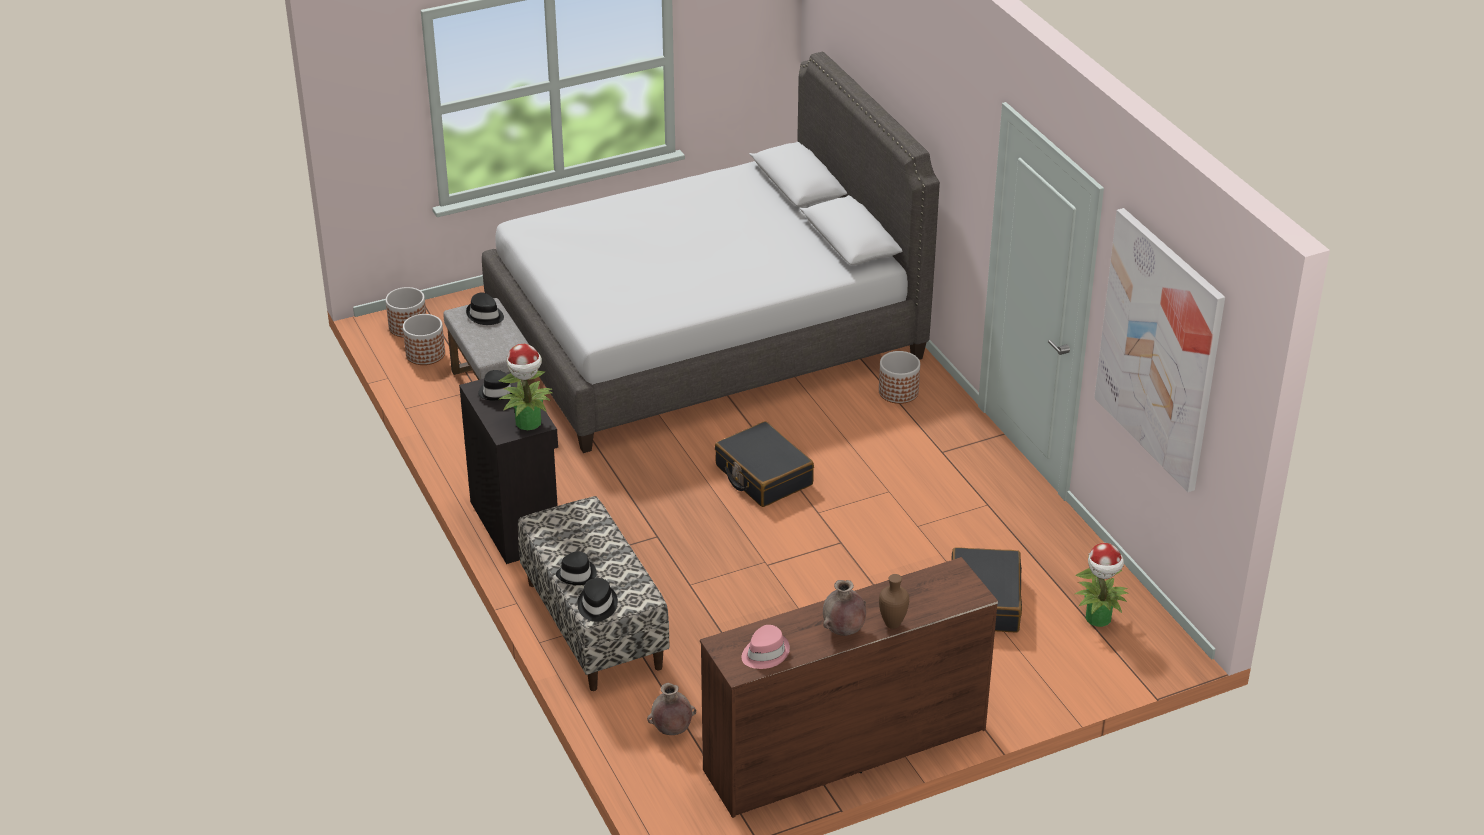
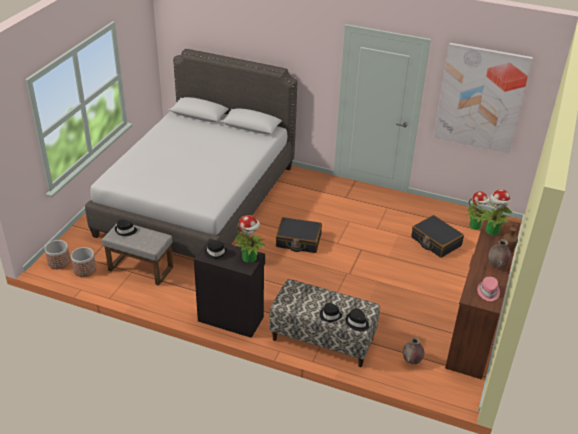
camera: 45 degrees left, 0 degrees up
planter [879,351,920,404] -> none
none -> potted plant [480,189,512,236]

